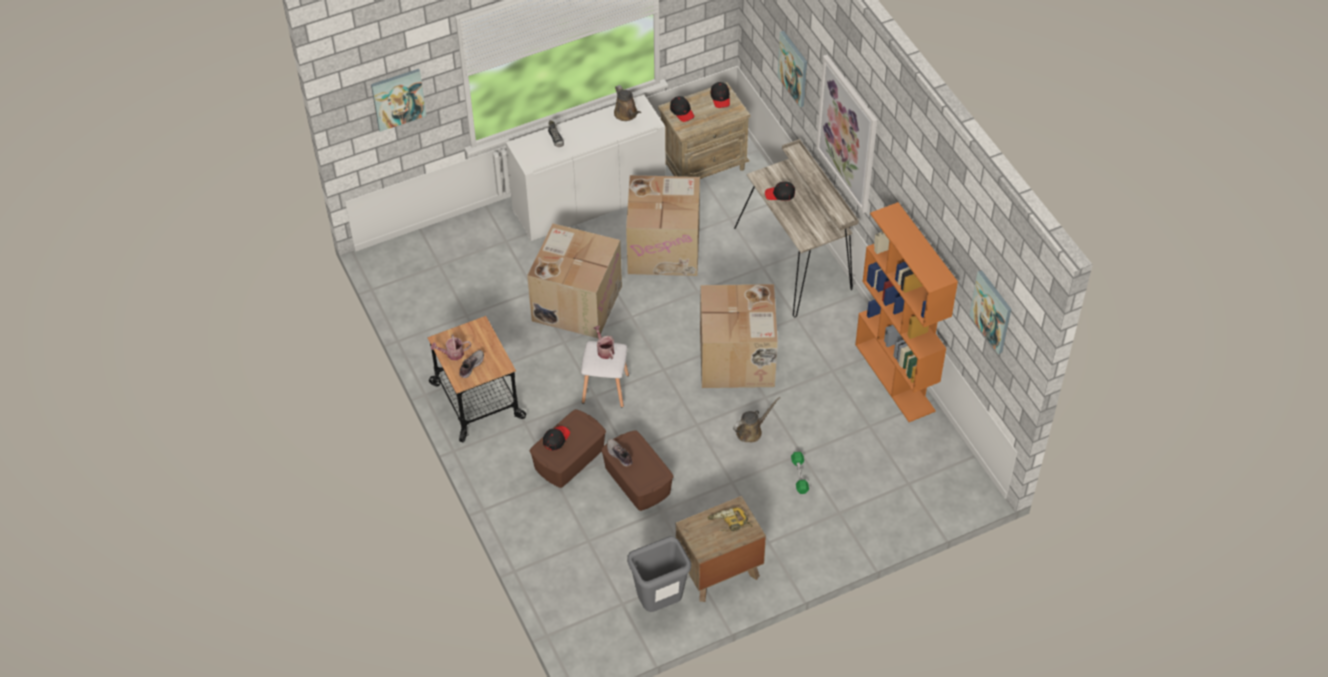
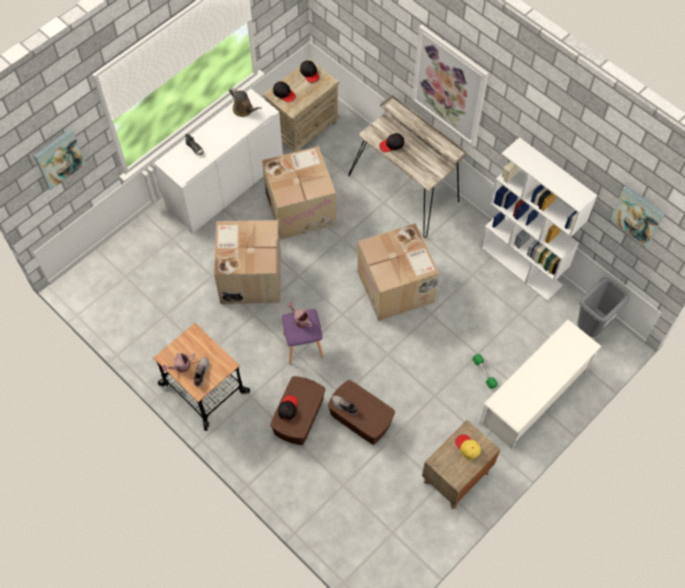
camera: 20 degrees left, 10 degrees up
white stool [581,341,629,407] -> purple stool [282,309,324,364]
grey trash can [627,536,691,612] -> grey trash can moved to [578,277,629,337]
power drill [708,508,752,532] -> yellow cap [455,434,481,460]
brown watering can [733,397,780,442] -> none
picture [777,31,807,107] -> none
orange bookcase [855,202,958,422] -> white bookcase [480,137,597,301]
none -> white shoe rack [479,320,602,449]

